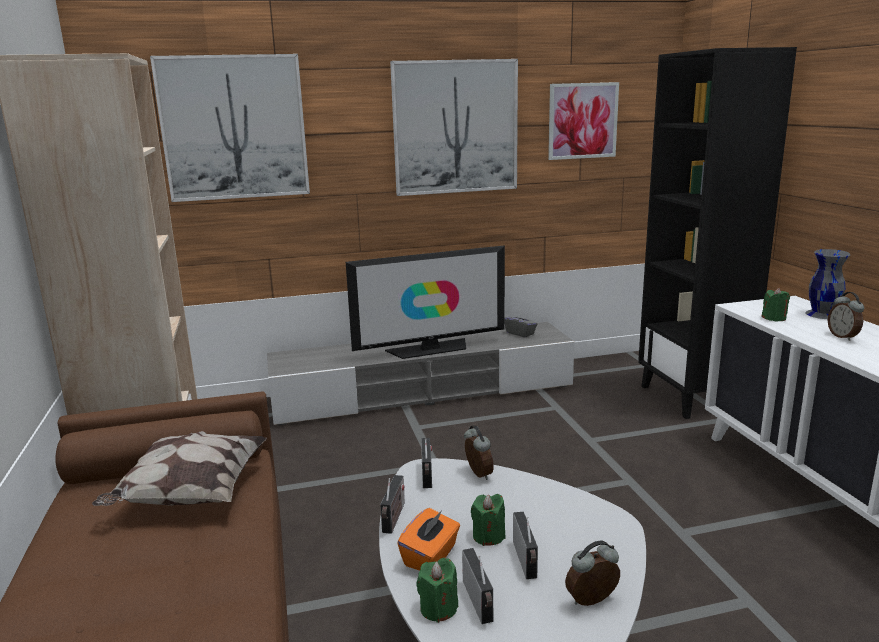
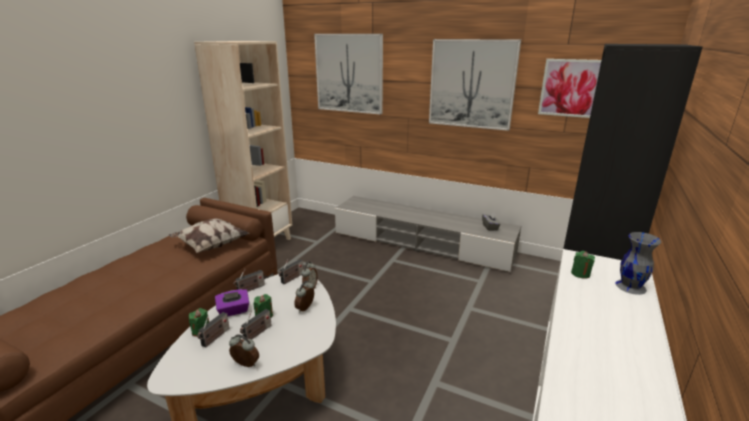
camera: 40 degrees right, 5 degrees up
television [346,246,505,359] -> none
orange tissue box [397,508,460,571] -> purple tissue box [215,289,249,316]
alarm clock [828,292,864,341] -> alarm clock moved to [294,281,314,312]

